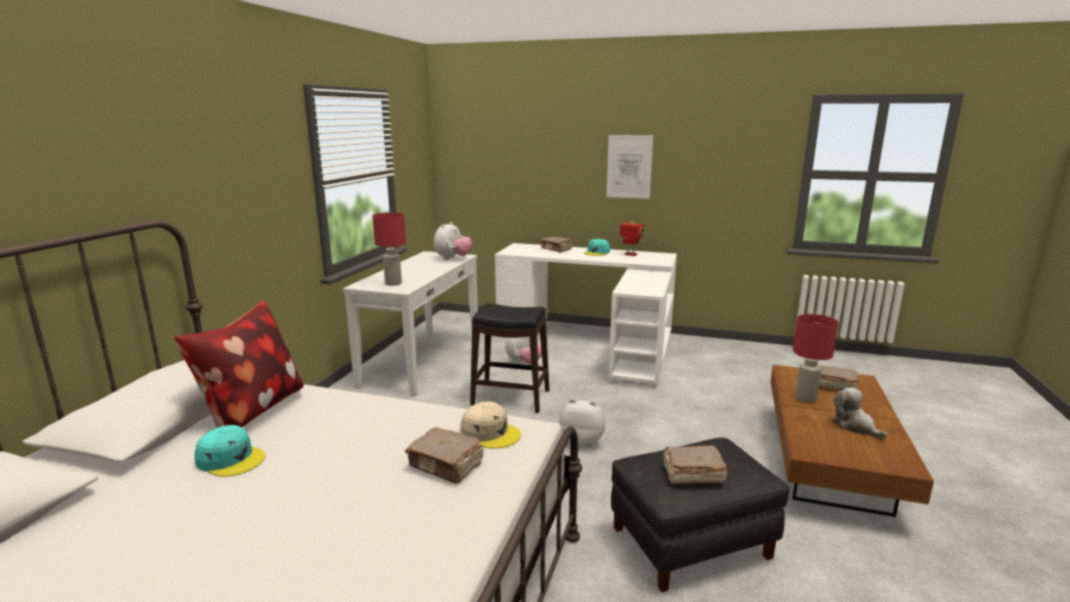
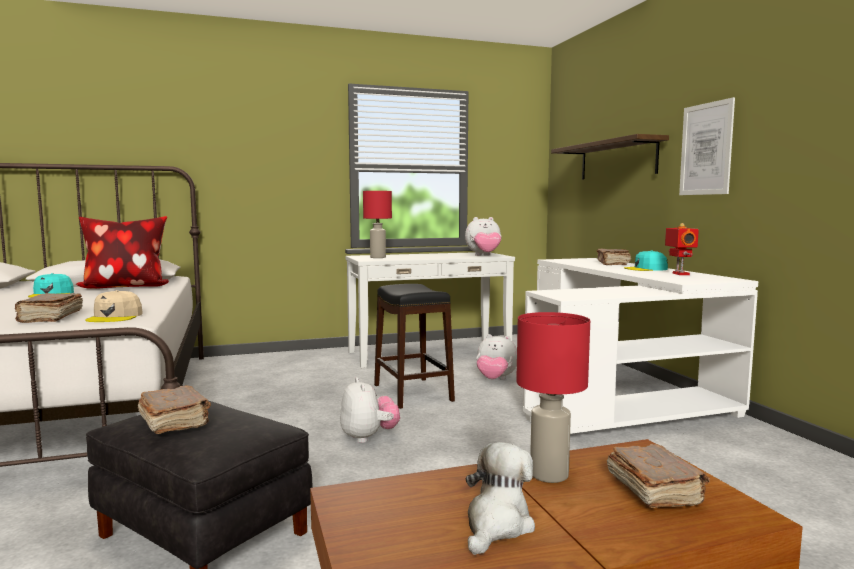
camera: 55 degrees right, 10 degrees down
none -> shelf [551,134,669,180]

